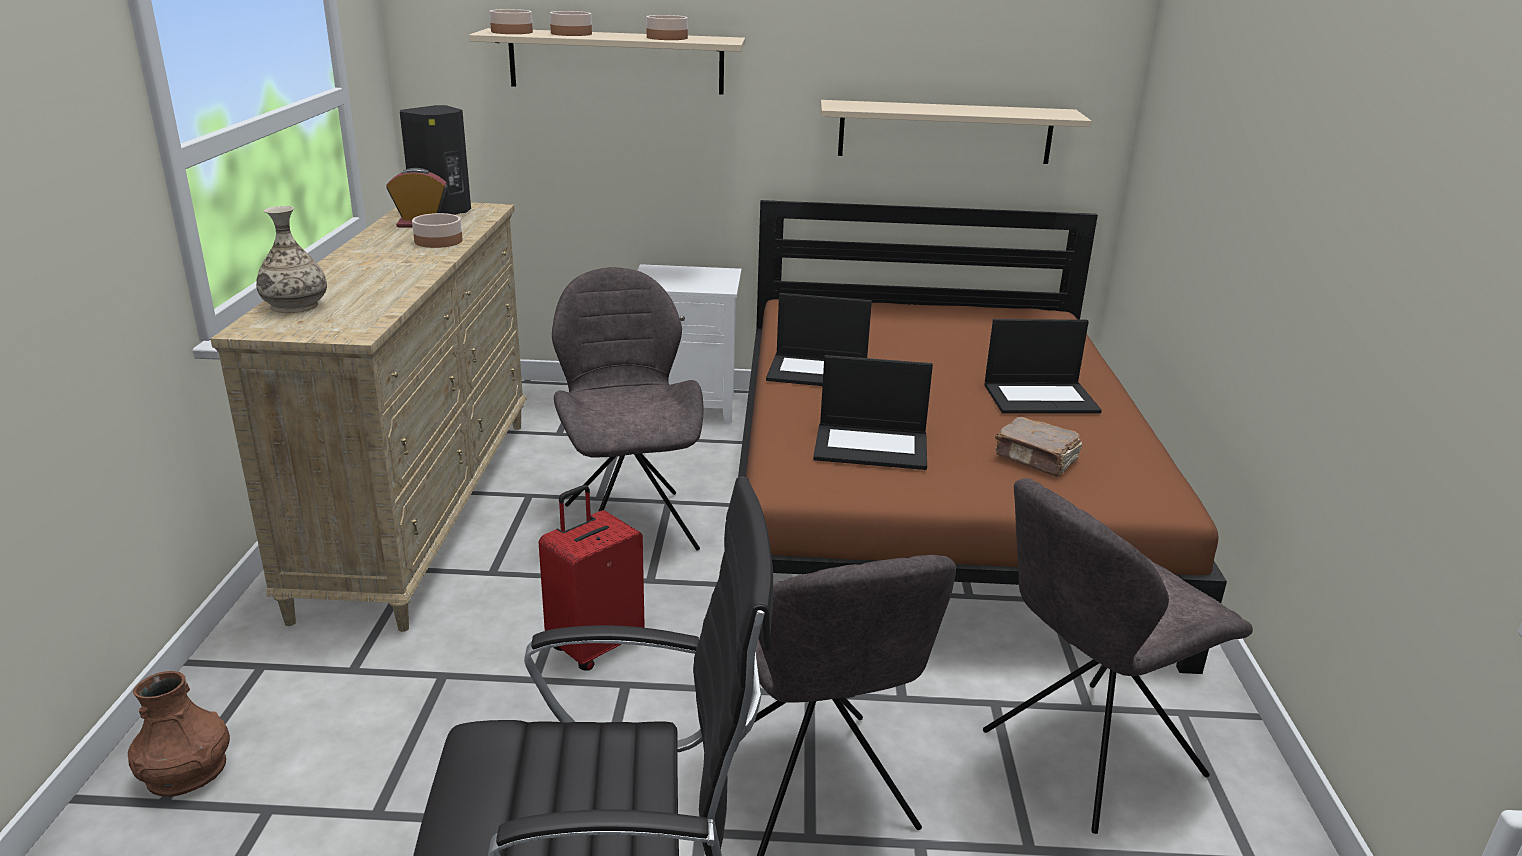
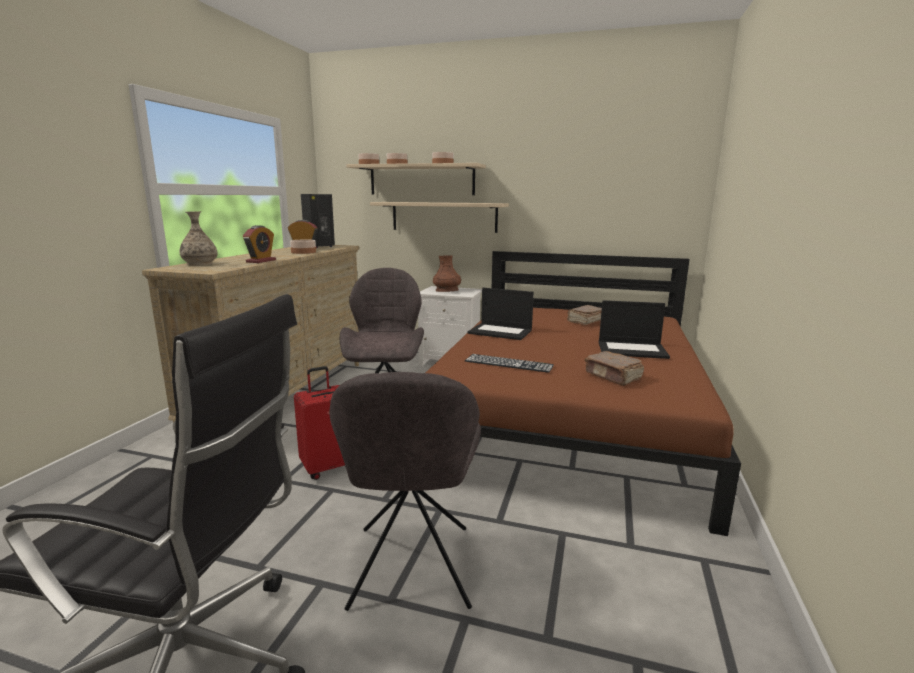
camera: 15 degrees right, 10 degrees down
brown vase [128,671,230,797] -> brown vase moved to [433,255,461,292]
laptop [813,355,933,470] -> keyboard [465,354,554,373]
beige shelf [821,100,1091,164] -> beige shelf moved to [370,202,509,233]
grey chair [983,478,1253,834] -> none
none -> alarm clock [243,225,276,263]
none -> brown book [567,305,602,325]

